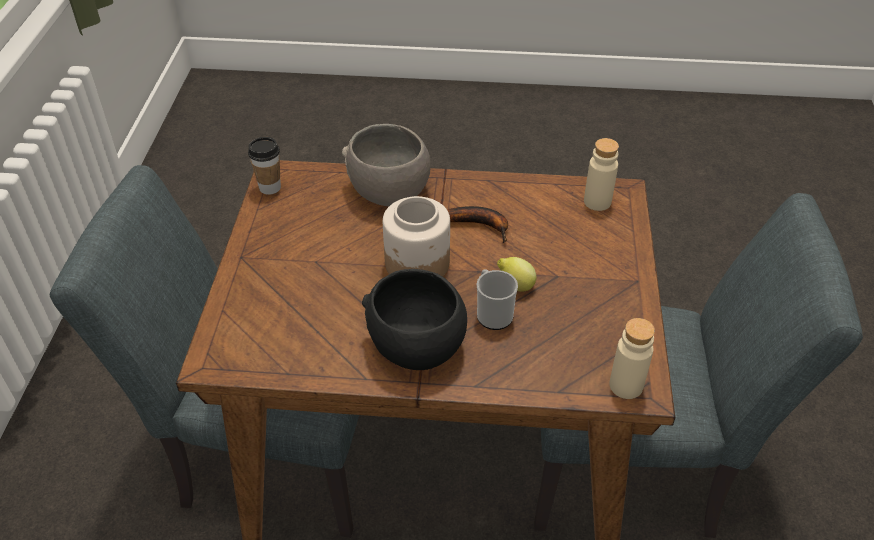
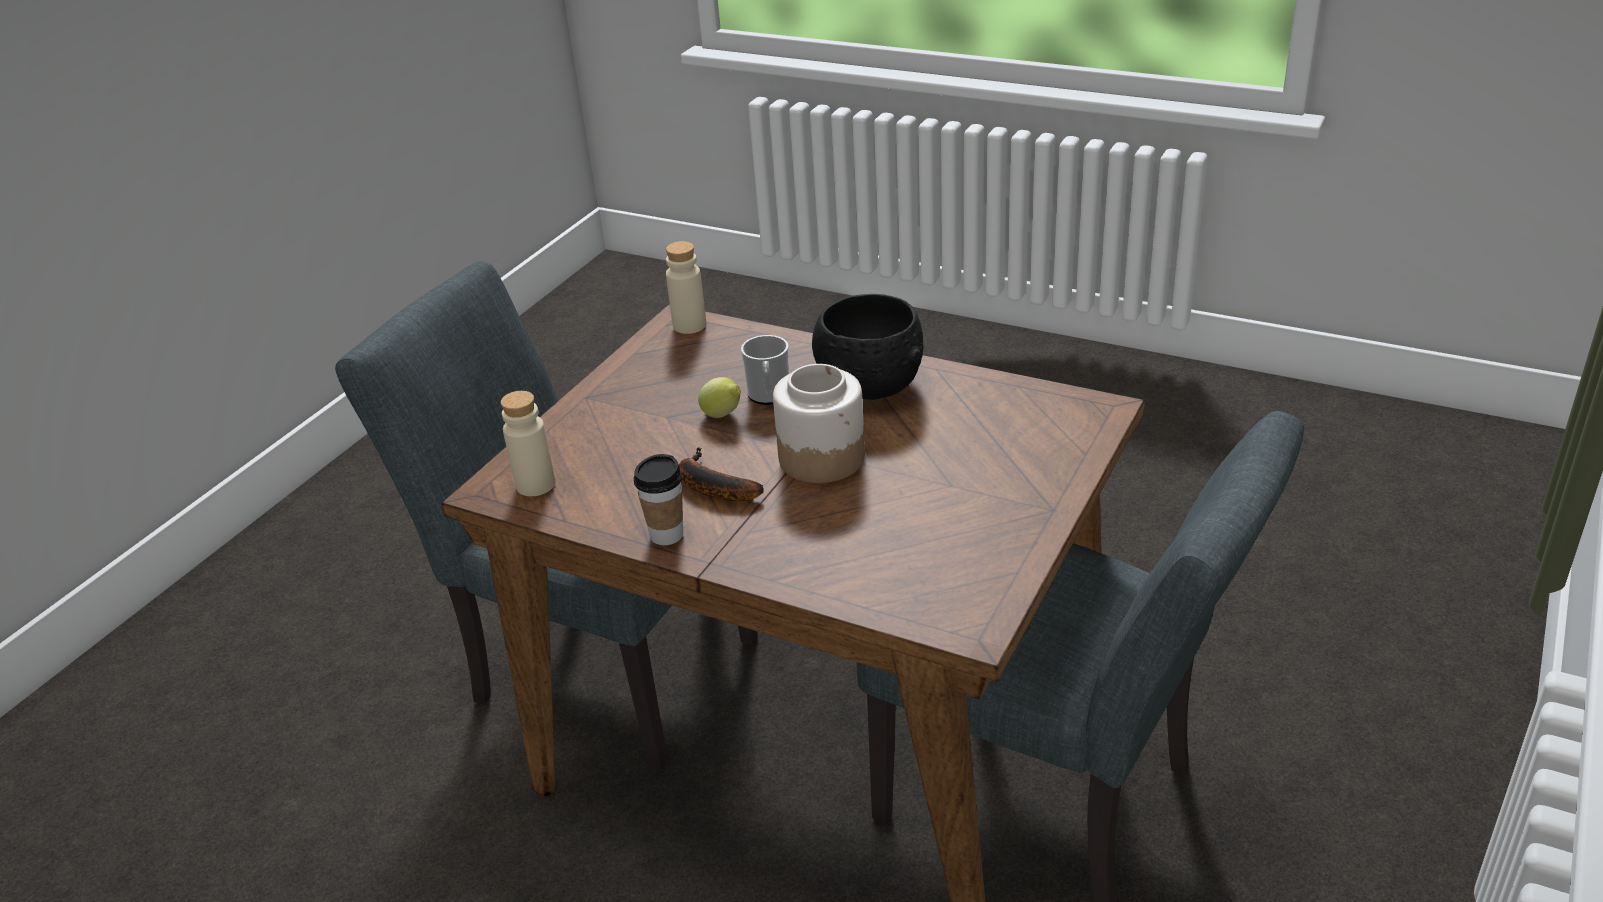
camera: 155 degrees left, 10 degrees down
cup [248,137,281,195] -> cup moved to [634,454,683,545]
grey bowl [342,124,431,206] -> none

